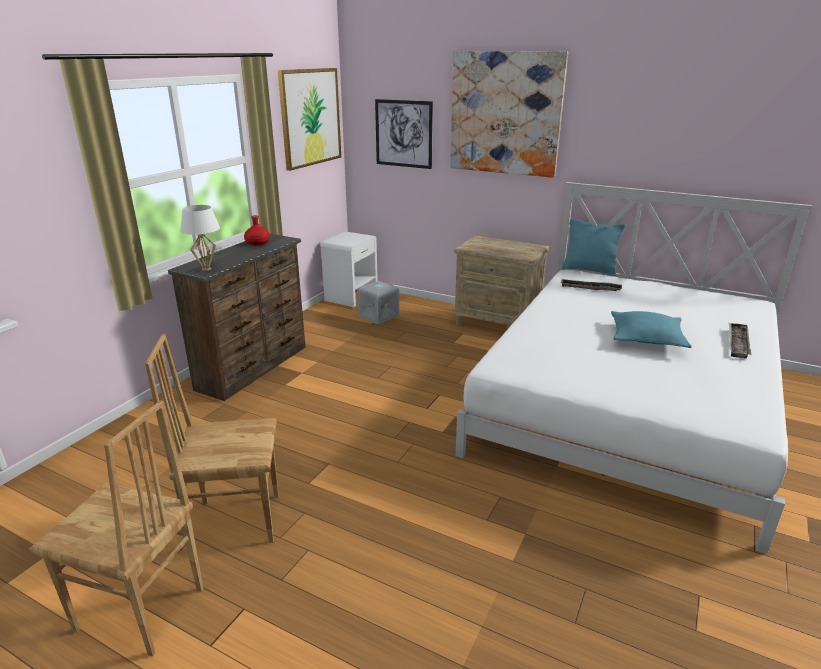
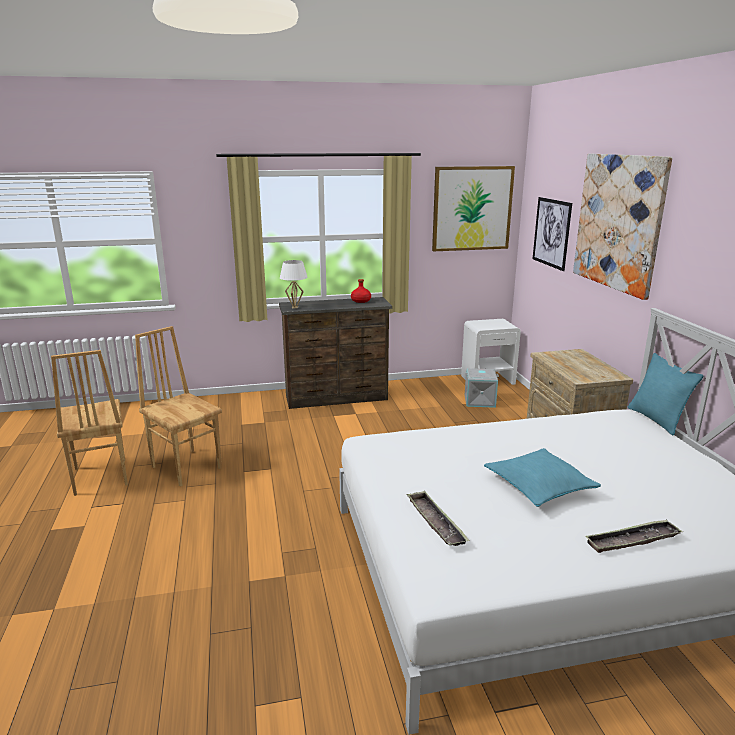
camera: 50 degrees right, 5 degrees down
tray [561,279,622,291] -> tray moved to [407,491,470,546]

